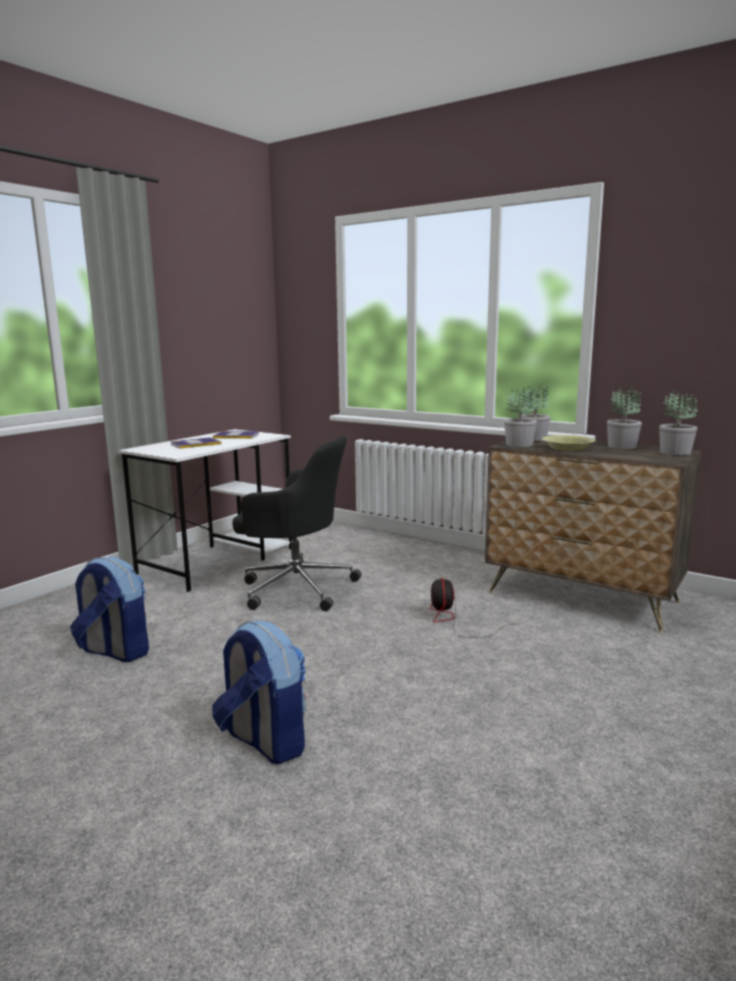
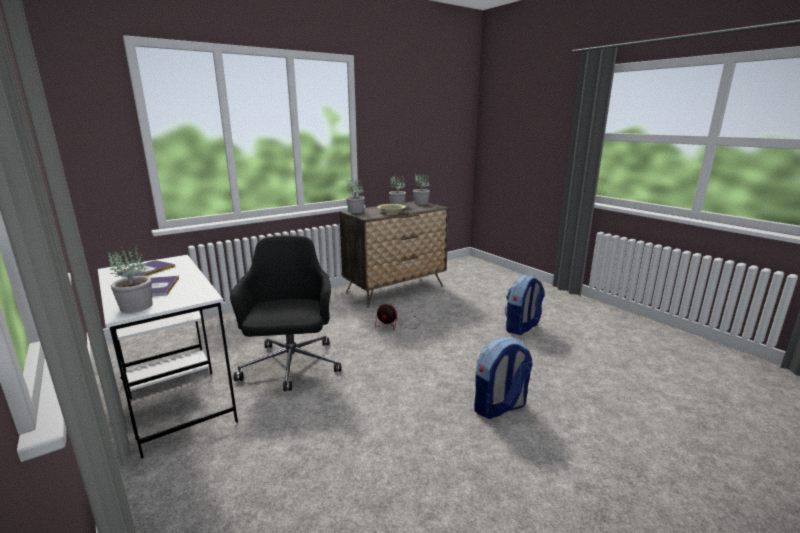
camera: 70 degrees left, 5 degrees up
backpack [70,557,149,662] -> backpack moved to [505,275,545,335]
black office chair [232,436,361,611] -> black office chair turned 45 degrees counterclockwise [230,236,341,391]
potted plant [504,388,537,447] -> potted plant moved to [108,245,152,313]

